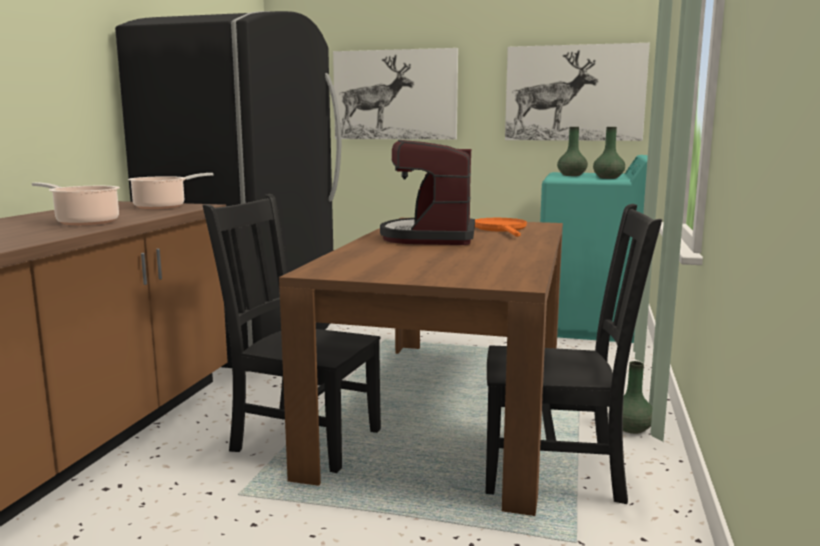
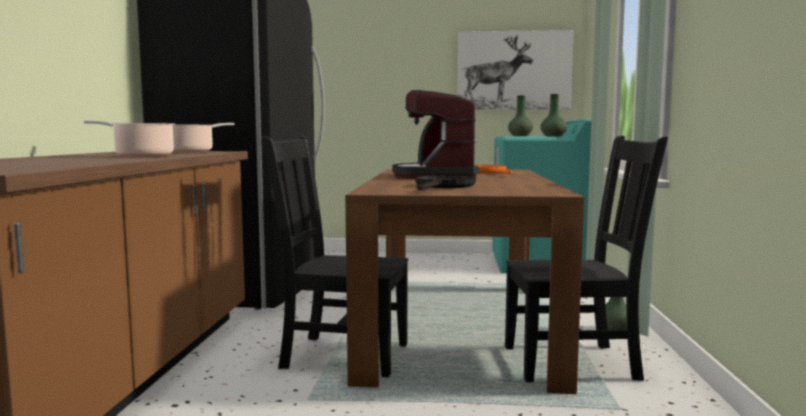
camera: 10 degrees left, 5 degrees down
picture [333,48,458,140] -> none
none -> black frying pan [416,175,476,190]

